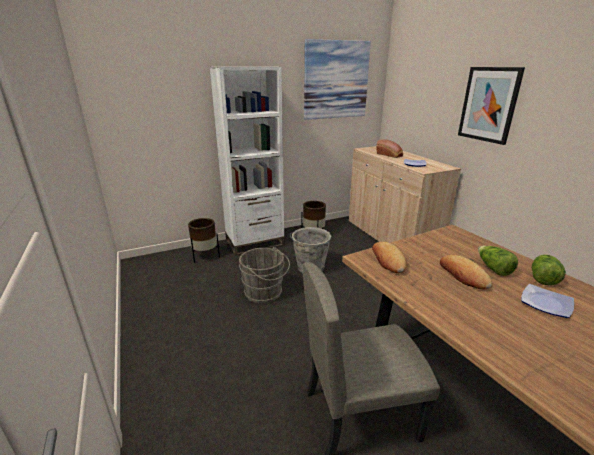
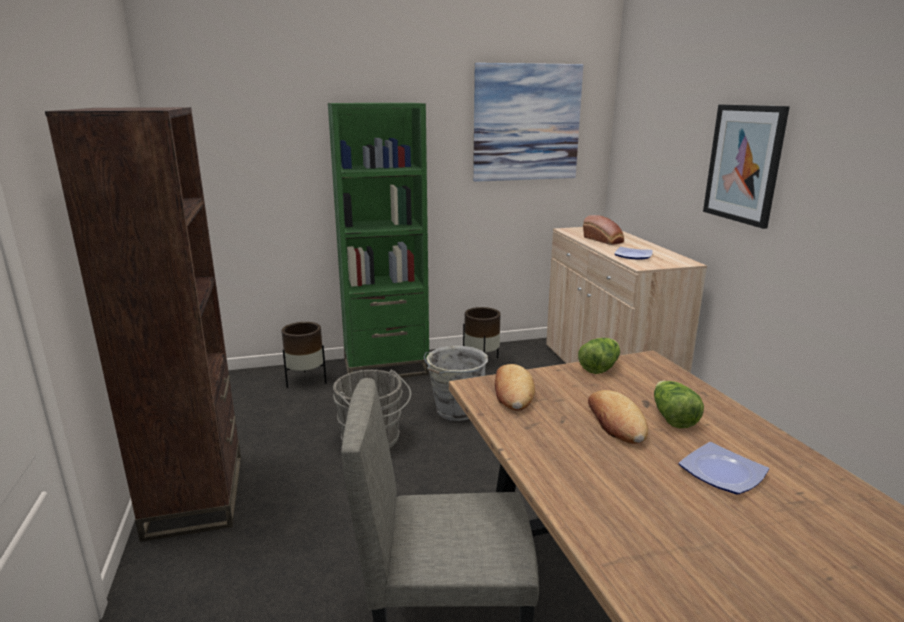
camera: 10 degrees right, 5 degrees down
white bookcase [210,67,285,256] -> green bookcase [328,103,430,378]
lettuce [532,254,566,285] -> lettuce moved to [578,338,620,374]
none -> brown bookcase [45,107,241,542]

